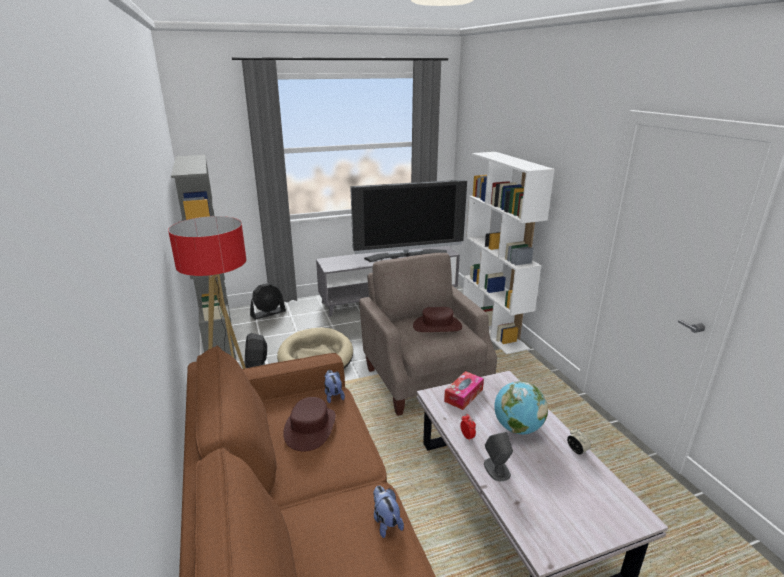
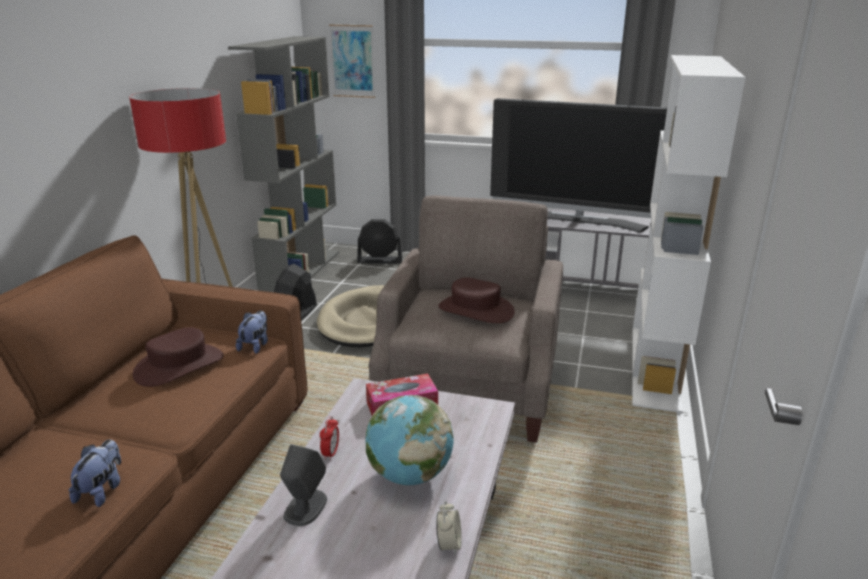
camera: 35 degrees right, 0 degrees up
none -> picture [329,24,375,98]

